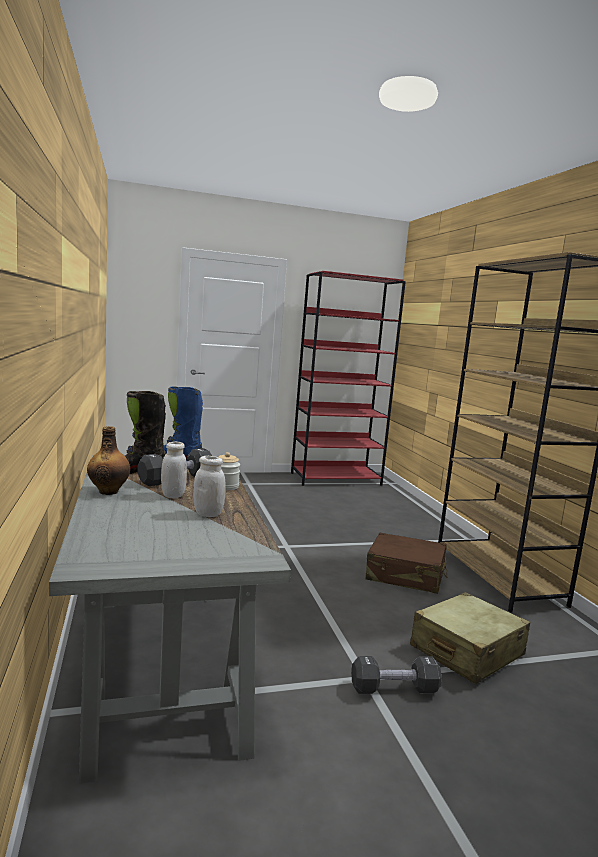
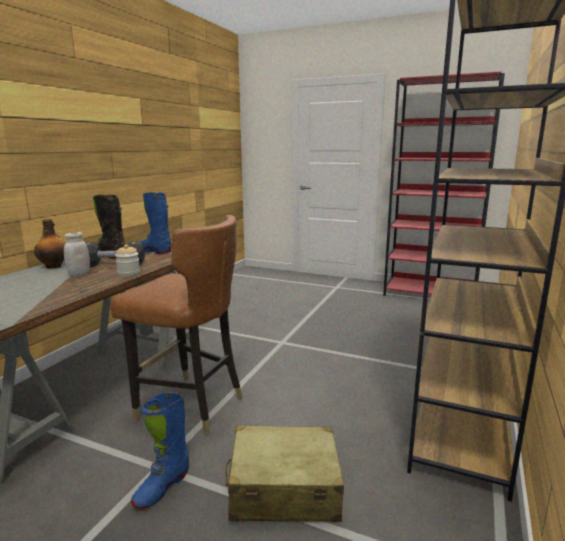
camera: 40 degrees right, 5 degrees up
white jar [193,456,226,517] -> none
black dumbbell [351,656,442,694] -> blue boot [131,392,189,509]
brown suitcase [366,532,448,594] -> none
none -> brown chair [110,215,242,436]

